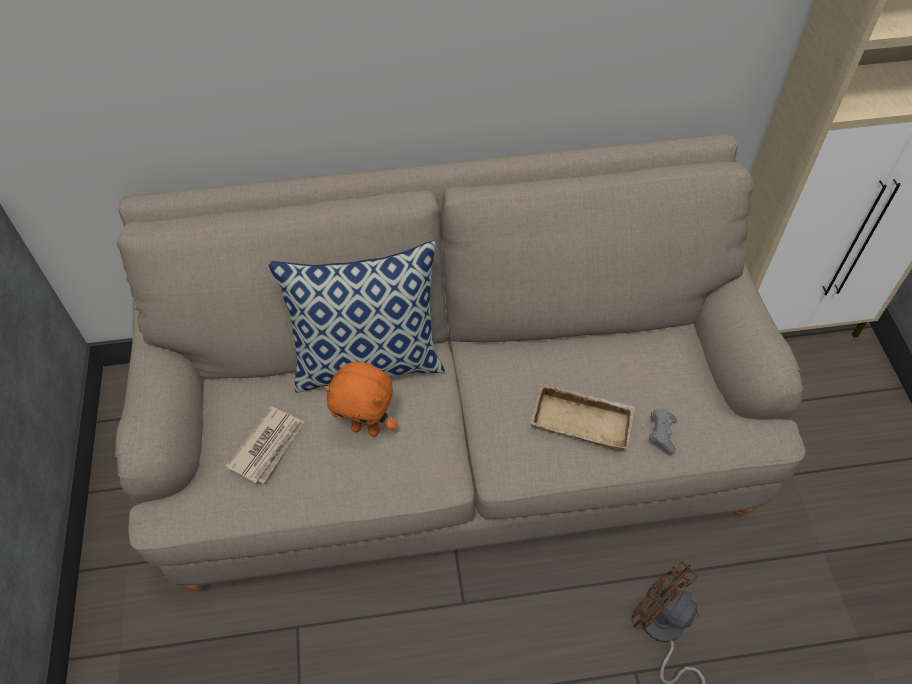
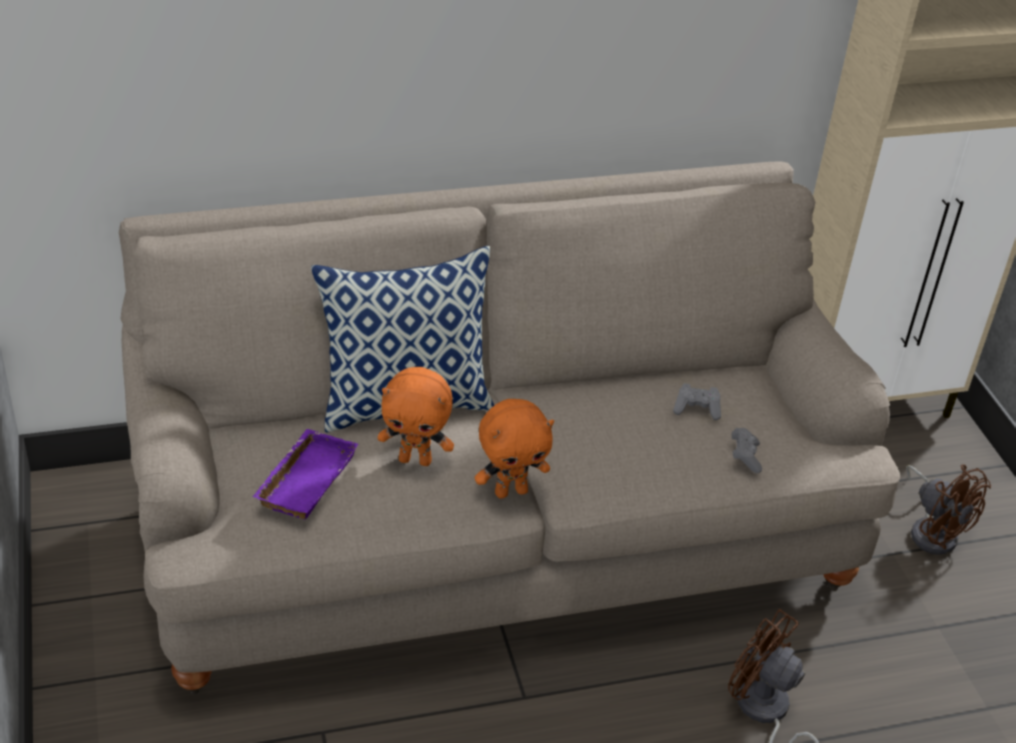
camera: 10 degrees left, 15 degrees down
newspaper [225,406,304,483] -> purple tray [252,429,359,519]
beige tray [530,383,635,451] -> none
none -> orange plush toy [475,399,554,498]
none -> grey game controller [673,383,721,420]
none -> brown fan [906,464,991,555]

